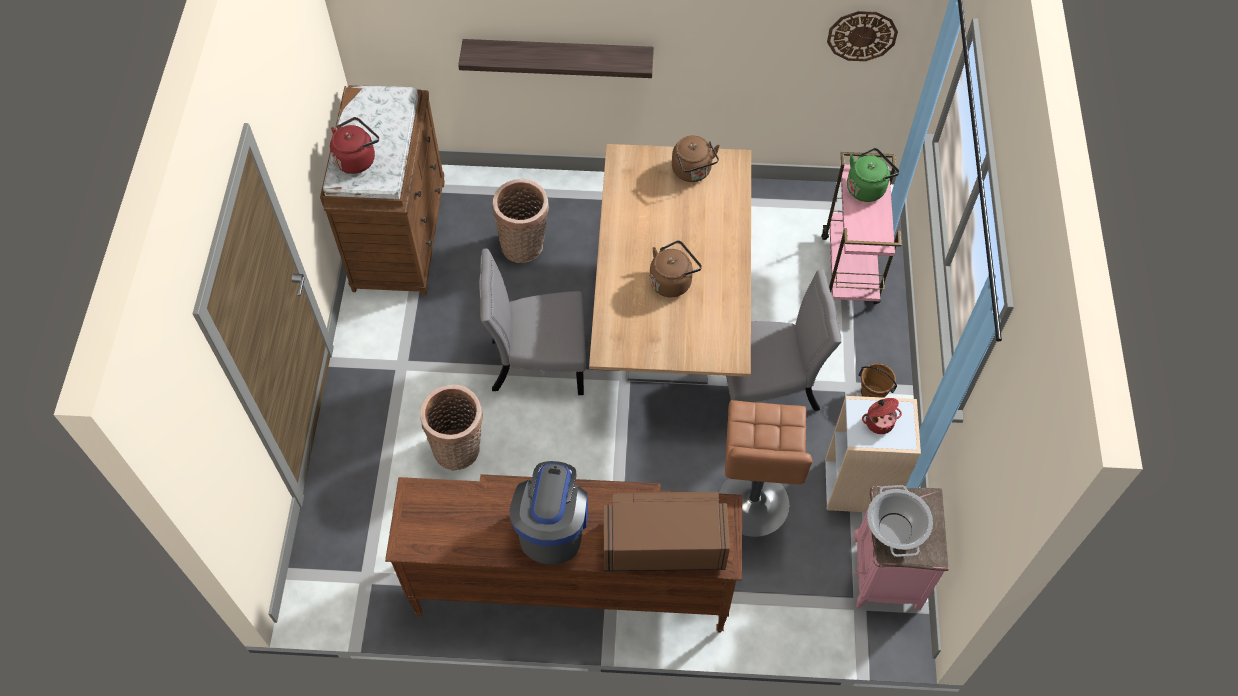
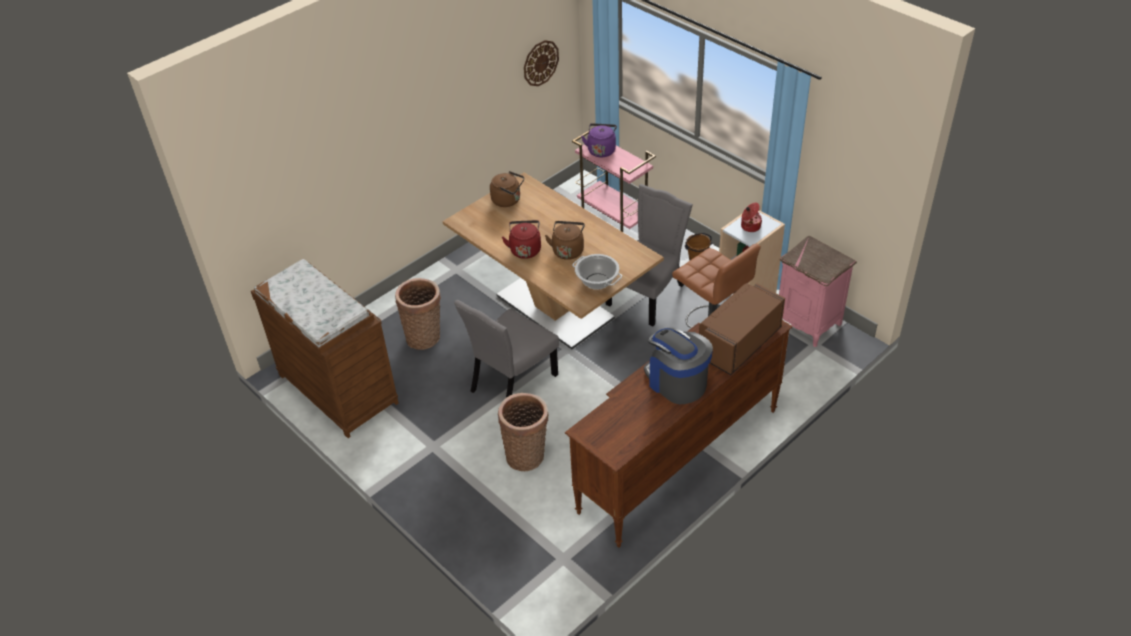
camera: 45 degrees left, 15 degrees down
red kettle [330,117,379,174] -> red kettle moved to [502,220,541,259]
shelf [458,39,654,78] -> none
green kettle [847,148,900,202] -> purple kettle [581,123,617,157]
cooking pot [867,485,933,557] -> cooking pot moved to [572,254,622,290]

